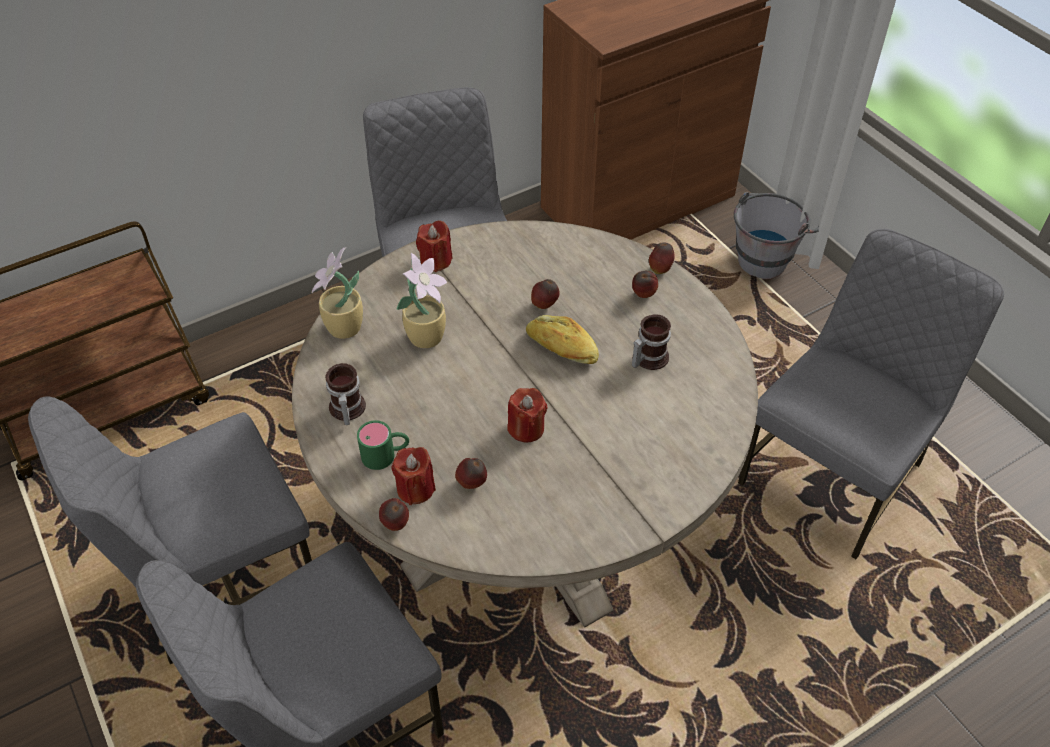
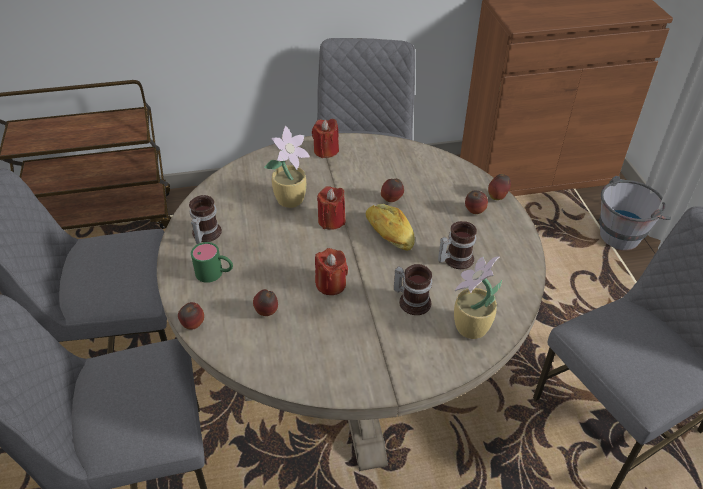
camera: 20 degrees right, 5 degrees down
potted plant [312,247,363,339] -> potted plant moved to [454,256,502,339]
red candle [391,447,436,505] -> red candle moved to [317,186,346,230]
none -> mug [394,264,432,315]

